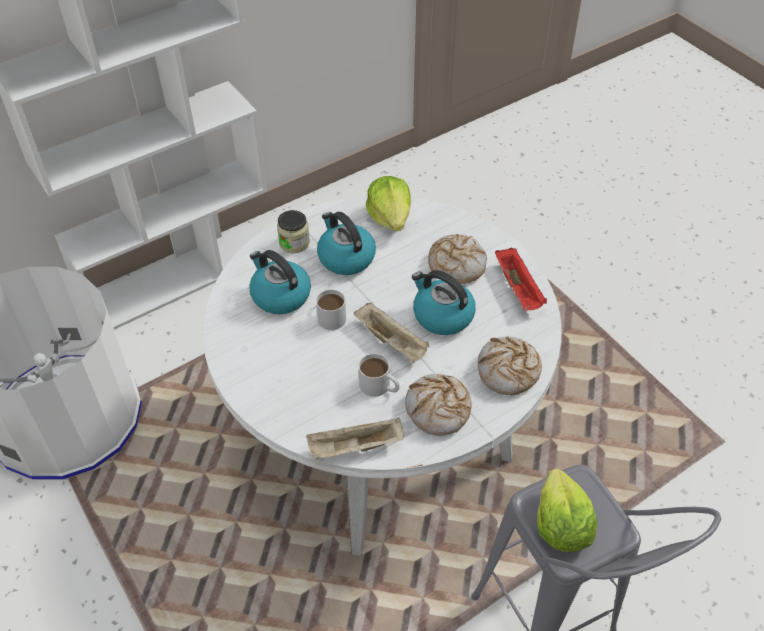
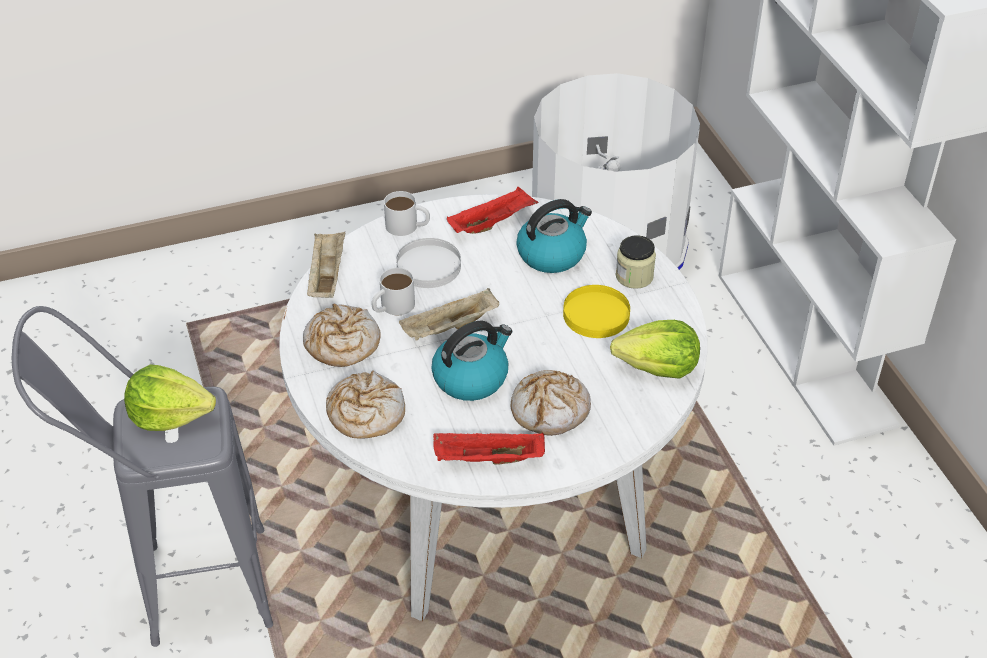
camera: 105 degrees right, 5 degrees down
white mug [316,286,346,330] -> white mug moved to [384,191,430,236]
kettle [317,212,376,275] -> yellow plate [563,285,630,338]
none -> white plate [396,238,461,288]
none -> red tray [447,187,538,234]

